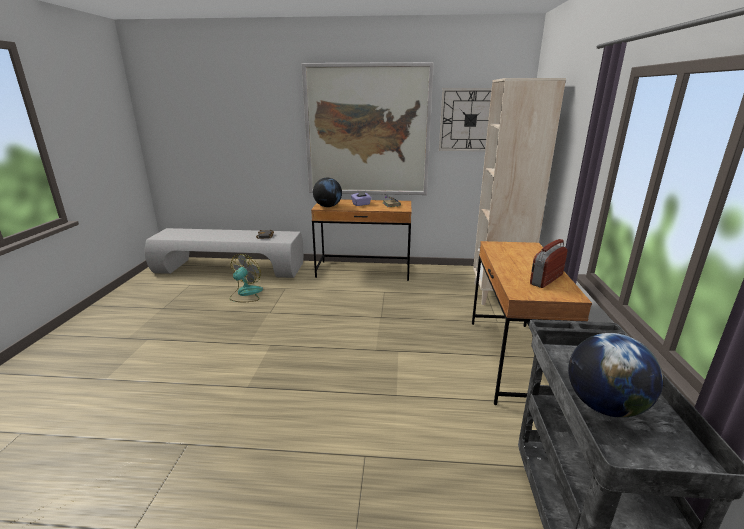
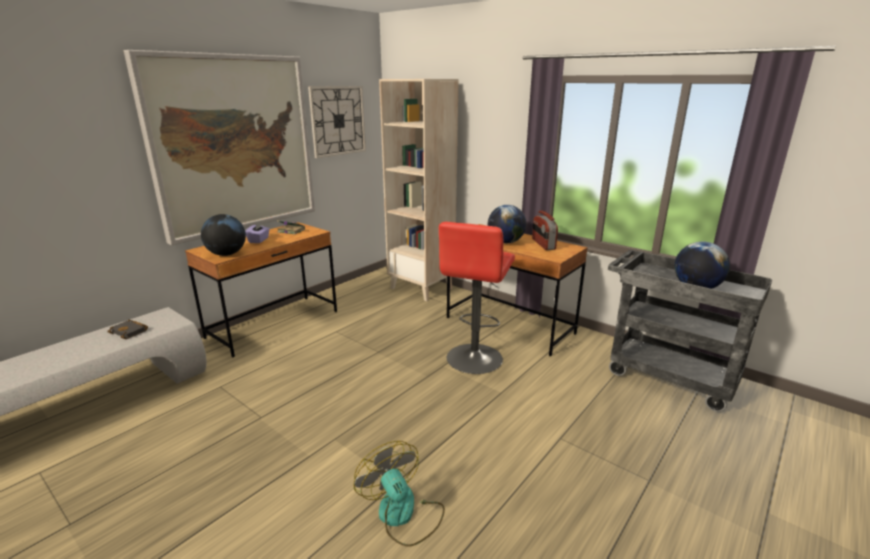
camera: 55 degrees left, 0 degrees up
fan [230,254,263,302] -> fan moved to [354,441,445,547]
none -> red stool [439,222,515,374]
none -> globe [488,205,526,243]

